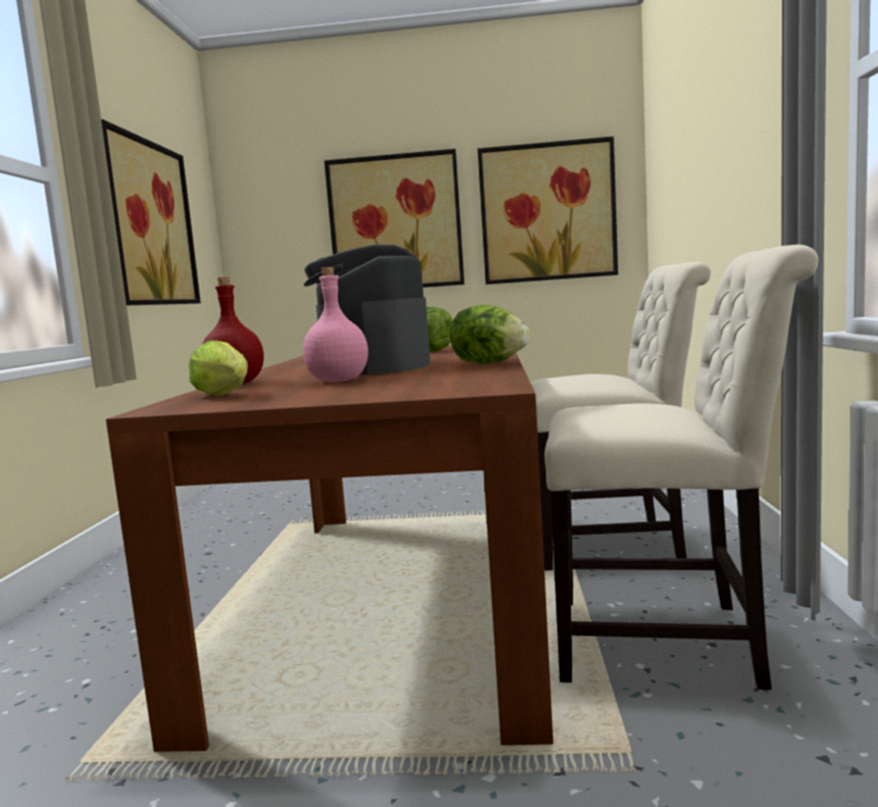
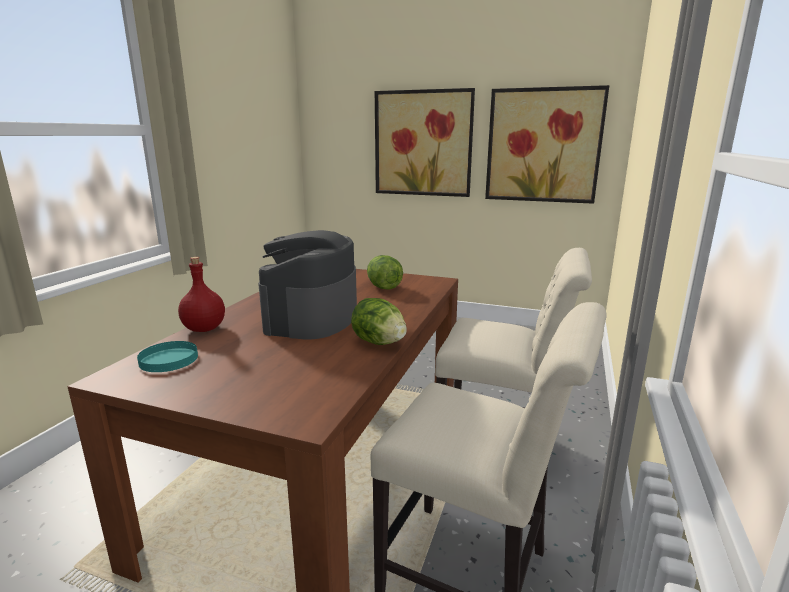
camera: 15 degrees right, 10 degrees up
picture [101,119,201,305] -> none
lettuce [189,340,248,396] -> turquoise plate [137,341,198,372]
pink bottle [303,267,368,382] -> none

